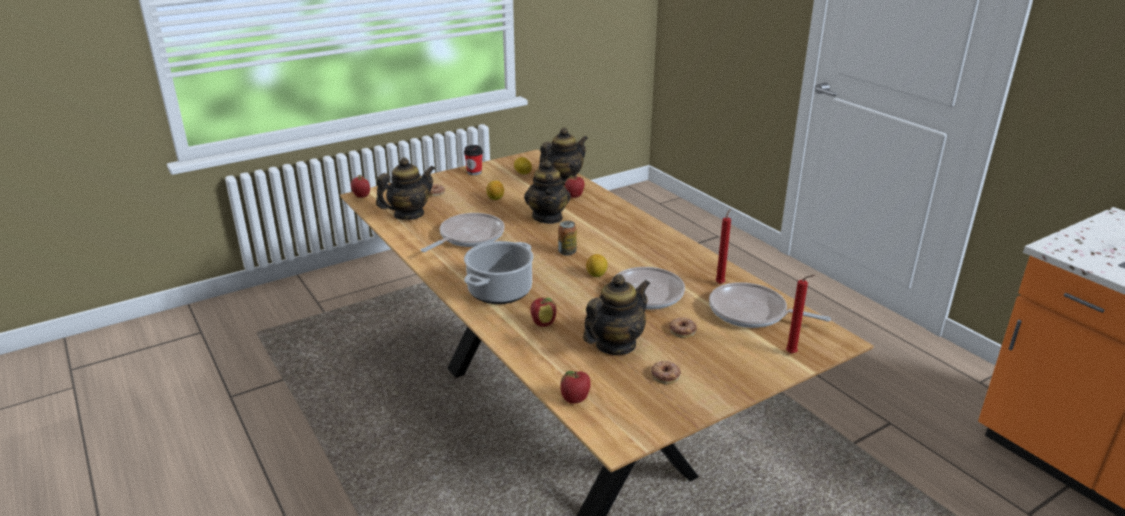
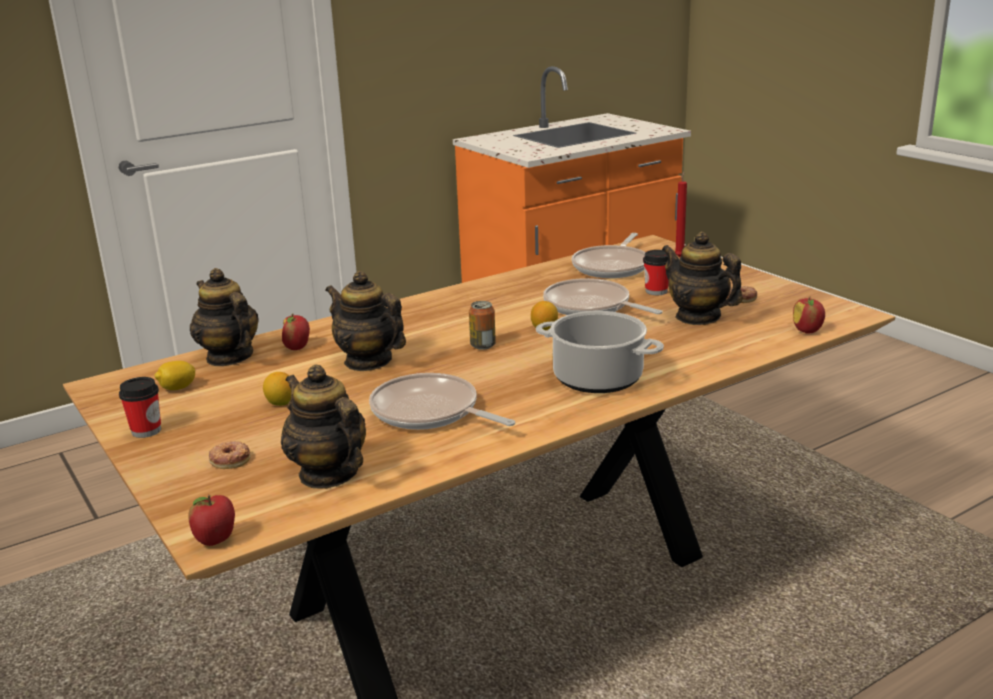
camera: 90 degrees left, 5 degrees down
teapot [524,160,571,224] -> teapot turned 135 degrees counterclockwise [326,271,406,371]
apple [530,298,556,327] -> none
donut [669,317,697,338] -> cup [643,250,669,295]
red candle [715,208,731,284] -> none

